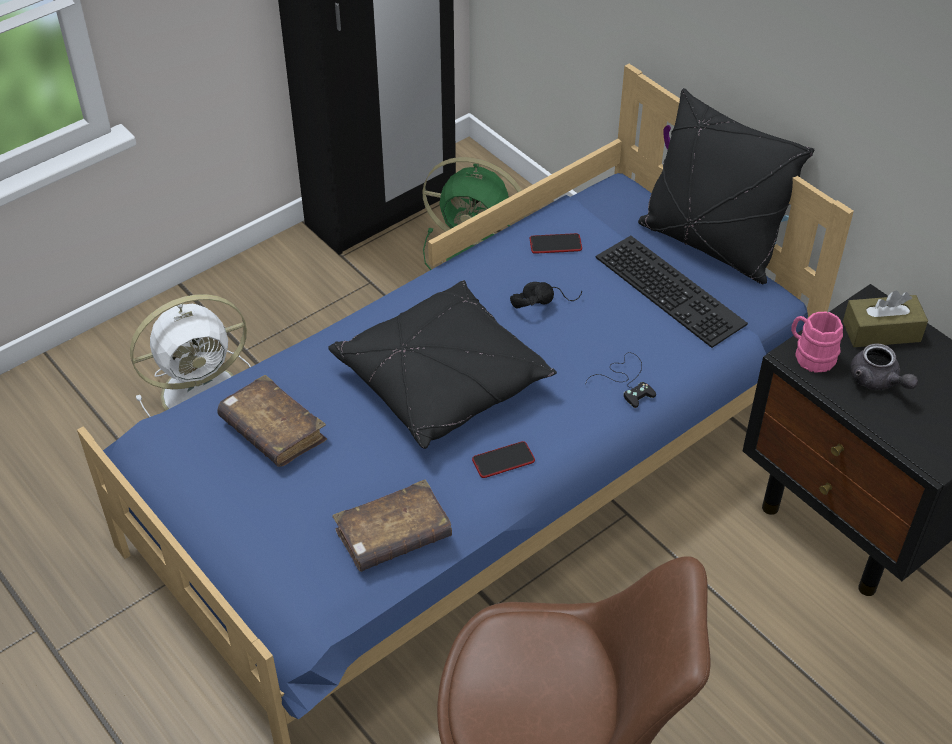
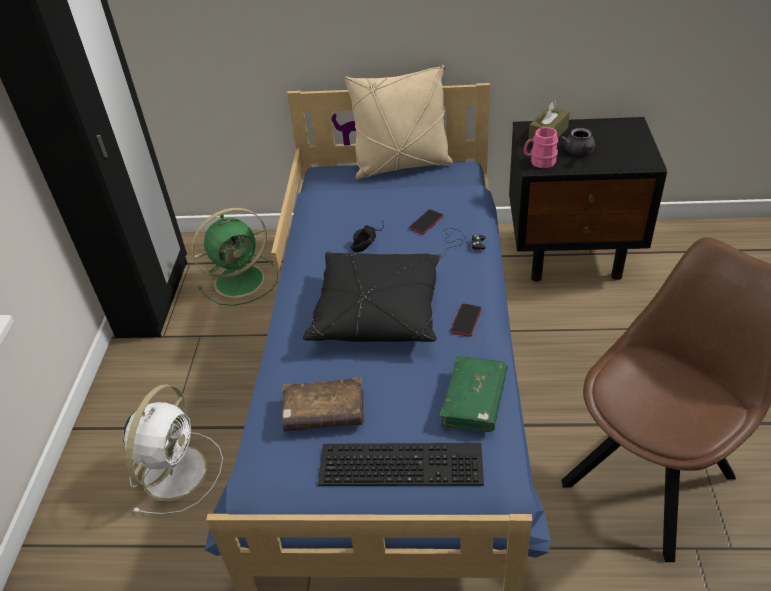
camera: 45 degrees left, 5 degrees down
brown book [332,480,452,572] -> green book [440,355,508,432]
phone [530,233,582,254] -> phone moved to [409,209,443,234]
keyboard [595,236,748,348] -> keyboard moved to [318,443,484,486]
black pillow [638,88,814,284] -> beige pillow [344,65,453,179]
grey teapot [850,343,918,390] -> grey teapot turned 75 degrees clockwise [560,128,595,155]

